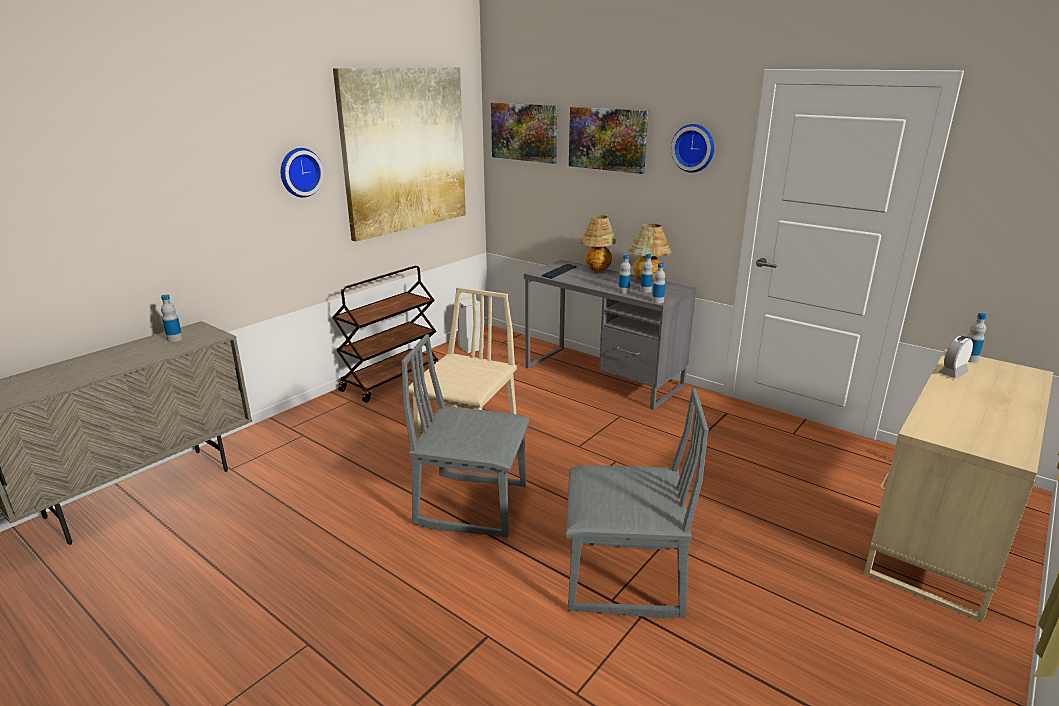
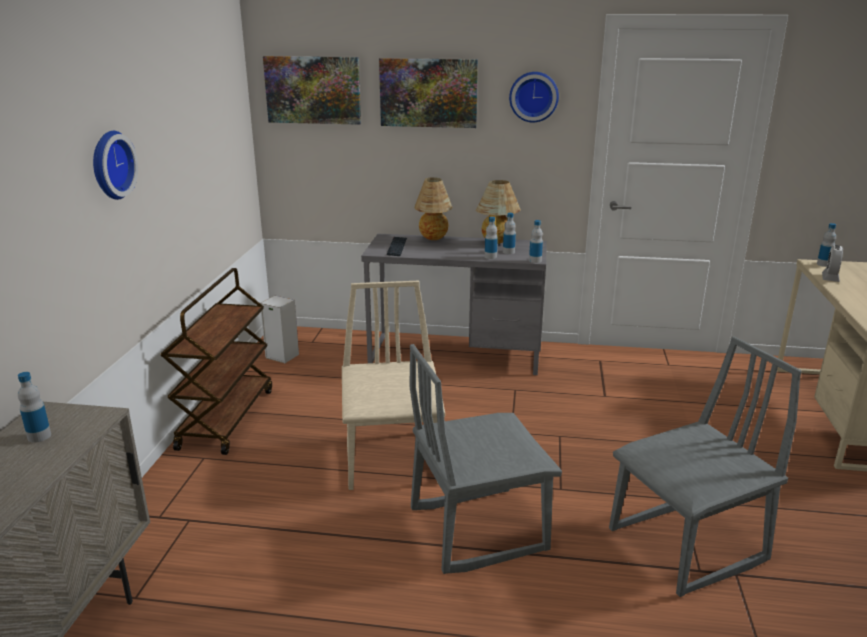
camera: 30 degrees left, 0 degrees up
picture [333,67,466,242] -> none

